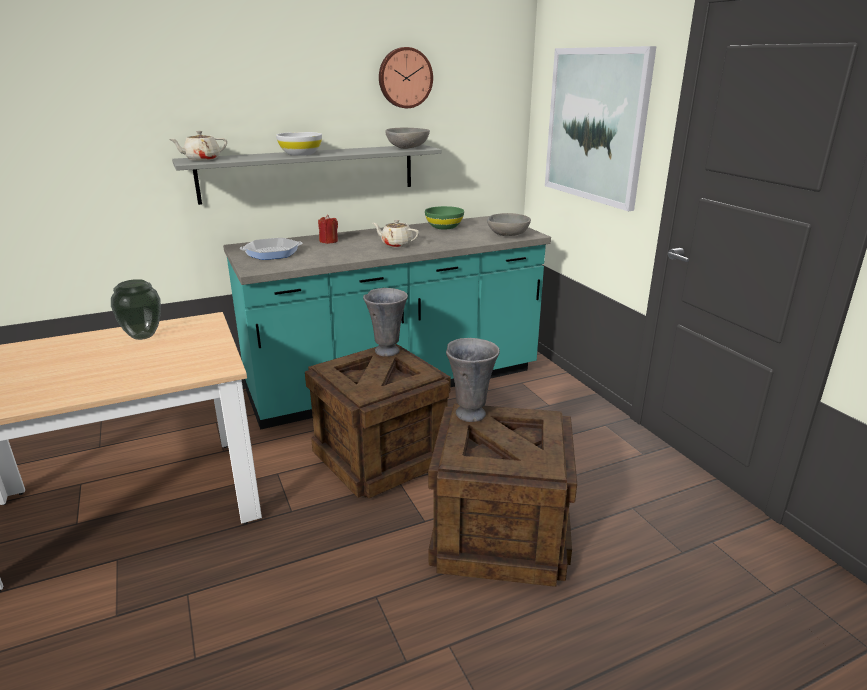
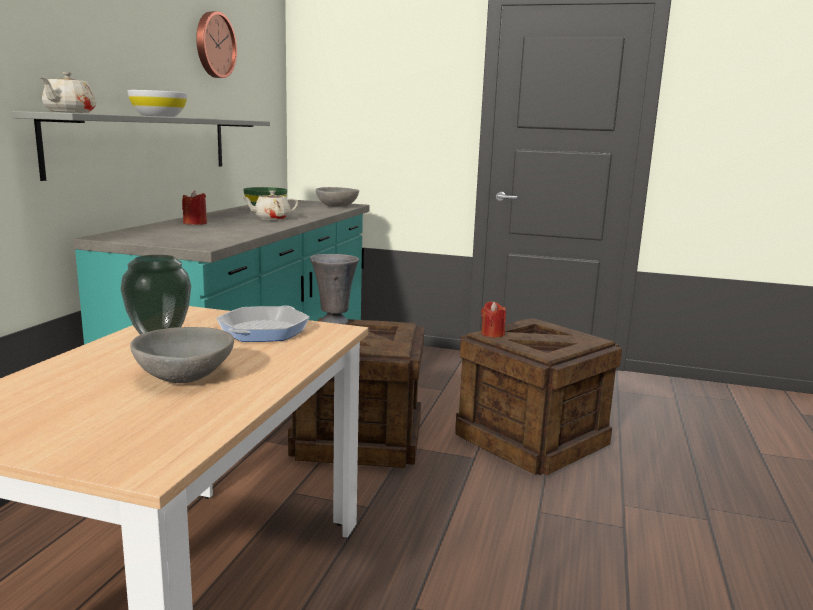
camera: 50 degrees left, 10 degrees down
frying pan [239,238,302,260] -> frying pan moved to [216,306,310,342]
grey bowl [385,128,430,149] -> grey bowl moved to [130,327,234,383]
grey vase [446,338,500,422] -> red candle [481,301,506,338]
picture [545,46,657,211] -> none

